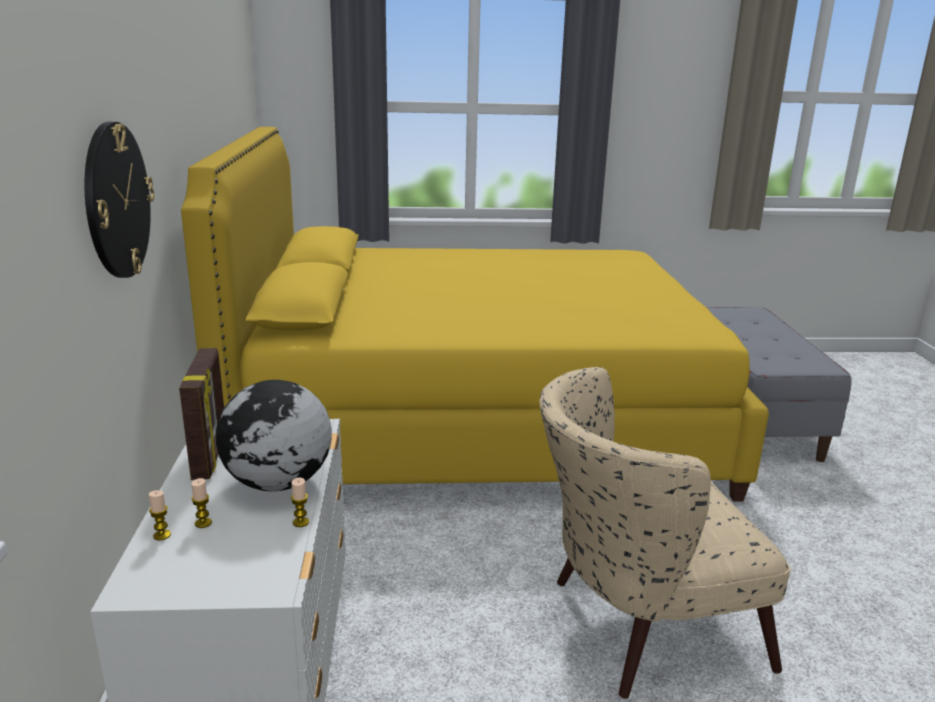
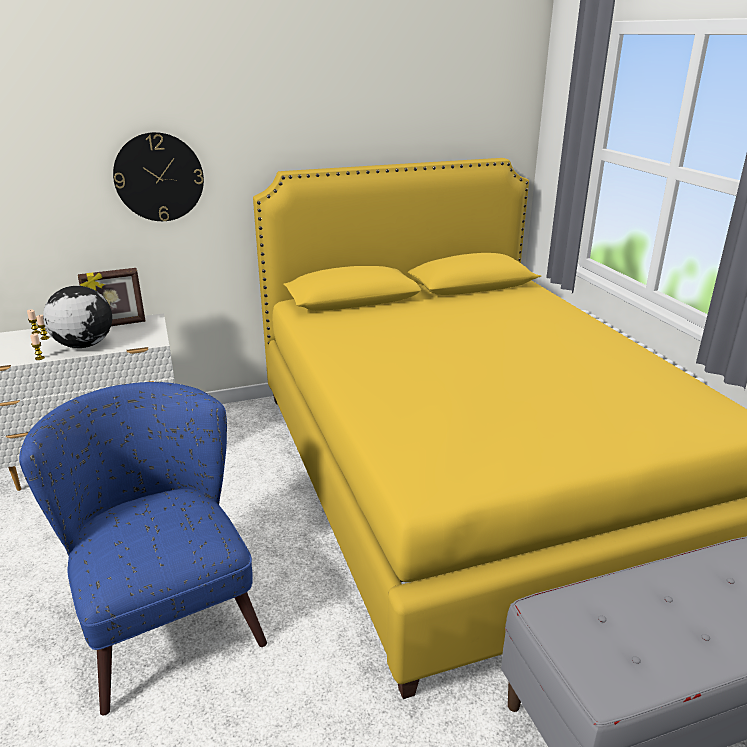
camera: 75 degrees right, 5 degrees up
beige armchair [539,367,791,699] -> blue armchair [19,382,267,715]

